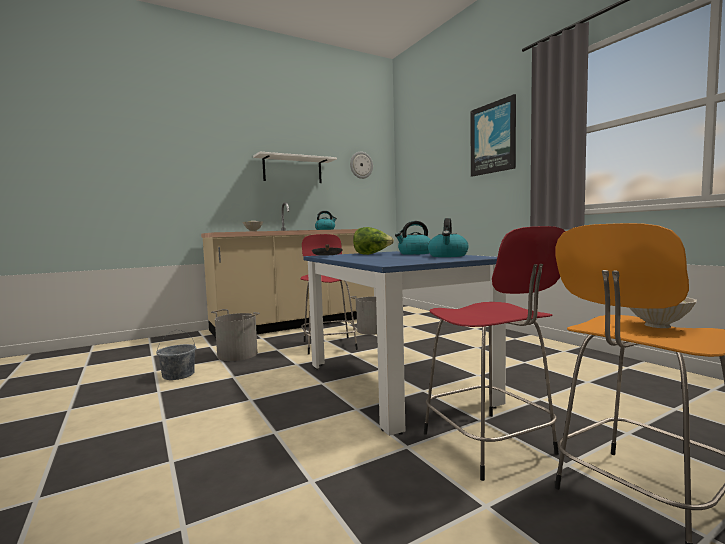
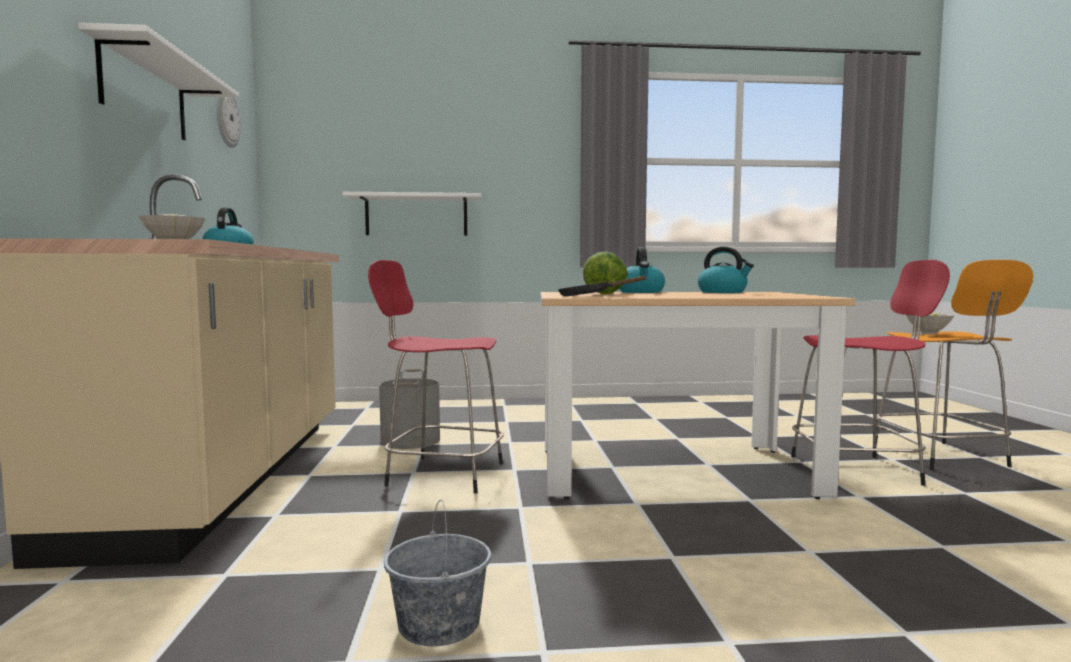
camera: 65 degrees left, 0 degrees up
grey bucket [211,309,260,361] -> none
blue dining table [303,251,506,436] -> beige dining table [541,292,856,499]
picture [470,94,516,177] -> none
none -> white shelf [342,192,481,236]

